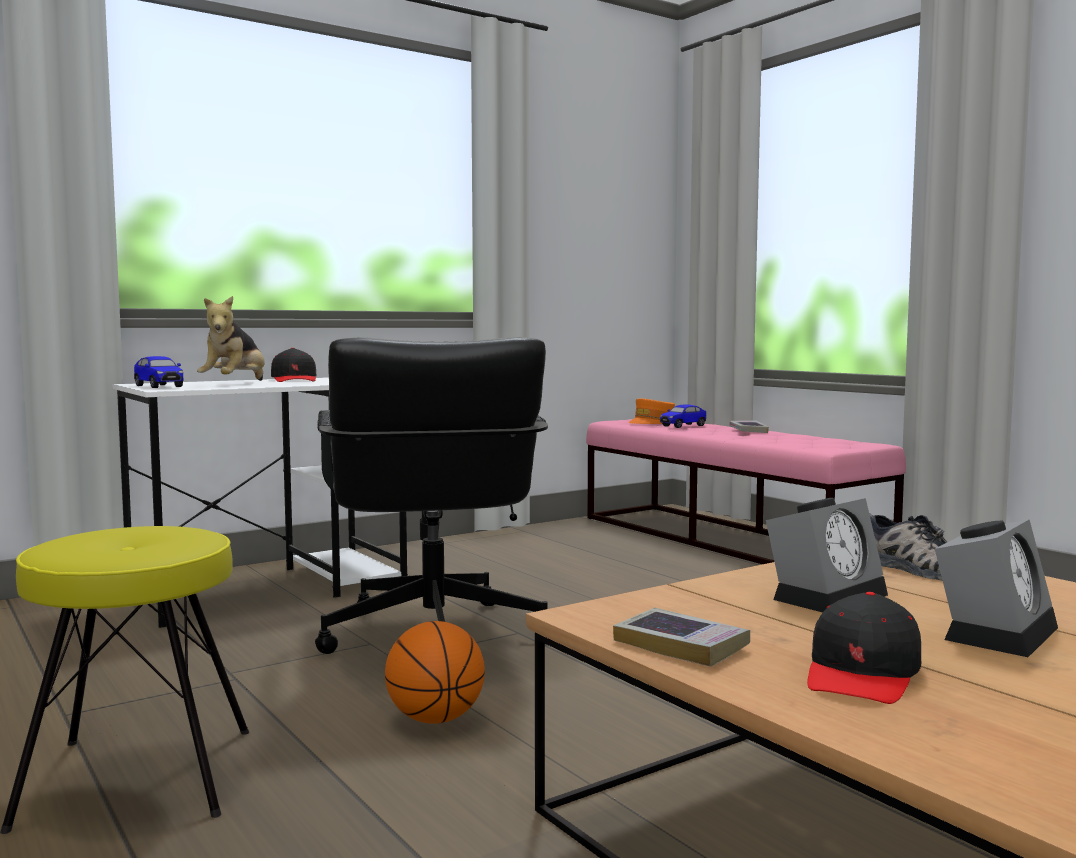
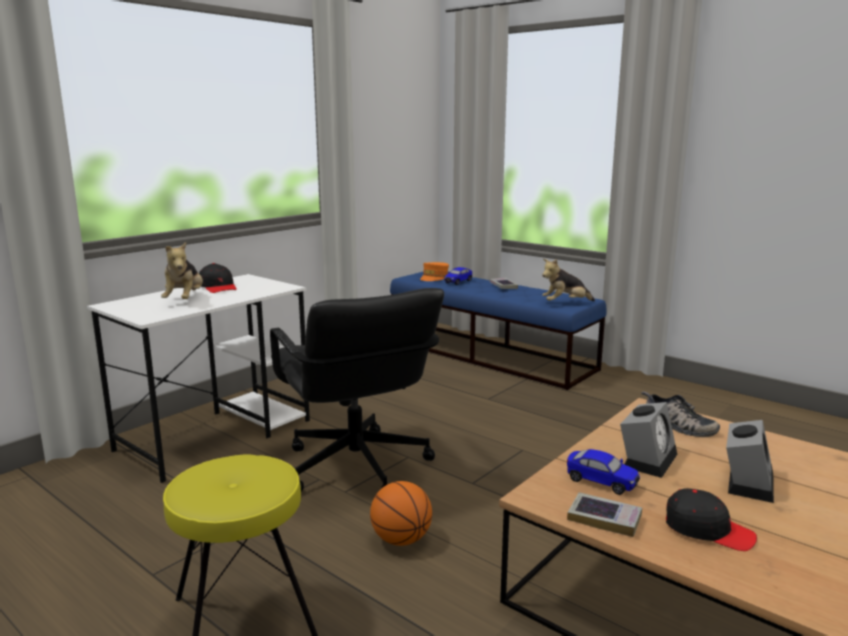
camera: 15 degrees left, 10 degrees up
toy car [134,356,183,388] -> toy car moved to [567,449,640,495]
pink bench [586,419,906,564] -> blue bench [390,271,606,390]
black cap [807,592,921,704] -> black cap turned 75 degrees counterclockwise [666,488,757,551]
none -> plush toy [542,259,595,301]

